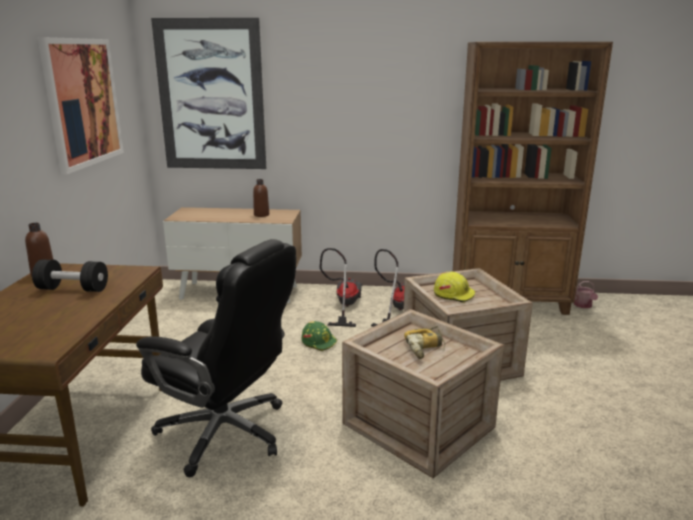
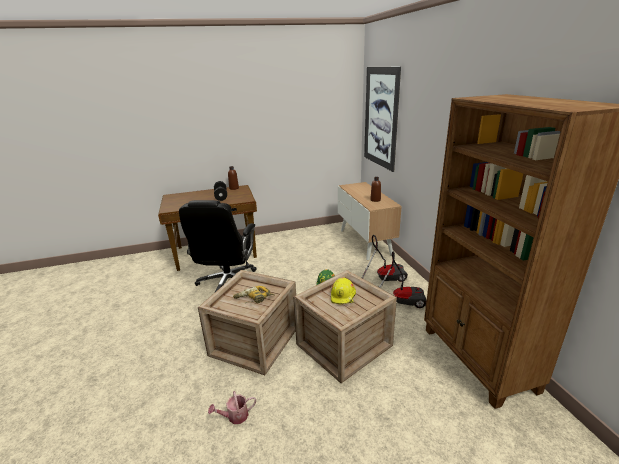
camera: 70 degrees right, 5 degrees up
picture [37,37,124,174] -> none
watering can [574,281,598,308] -> watering can moved to [208,391,256,424]

